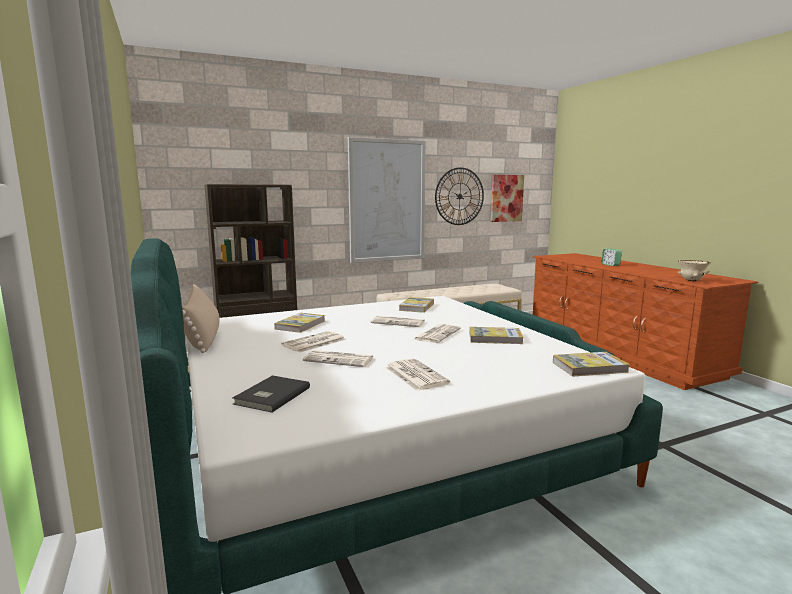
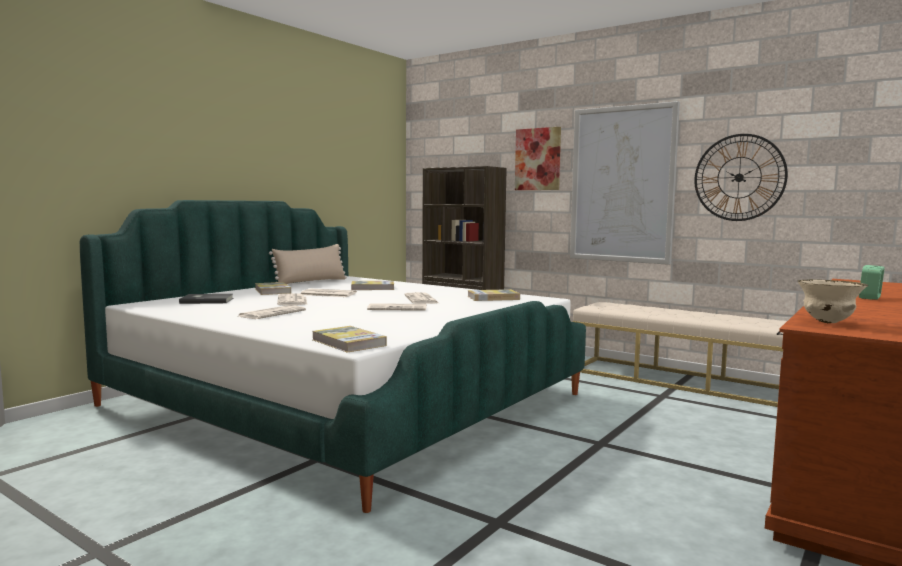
camera: 60 degrees right, 5 degrees down
book [469,327,524,344] -> book moved to [255,282,291,295]
picture [491,175,524,222] -> picture moved to [515,127,561,190]

